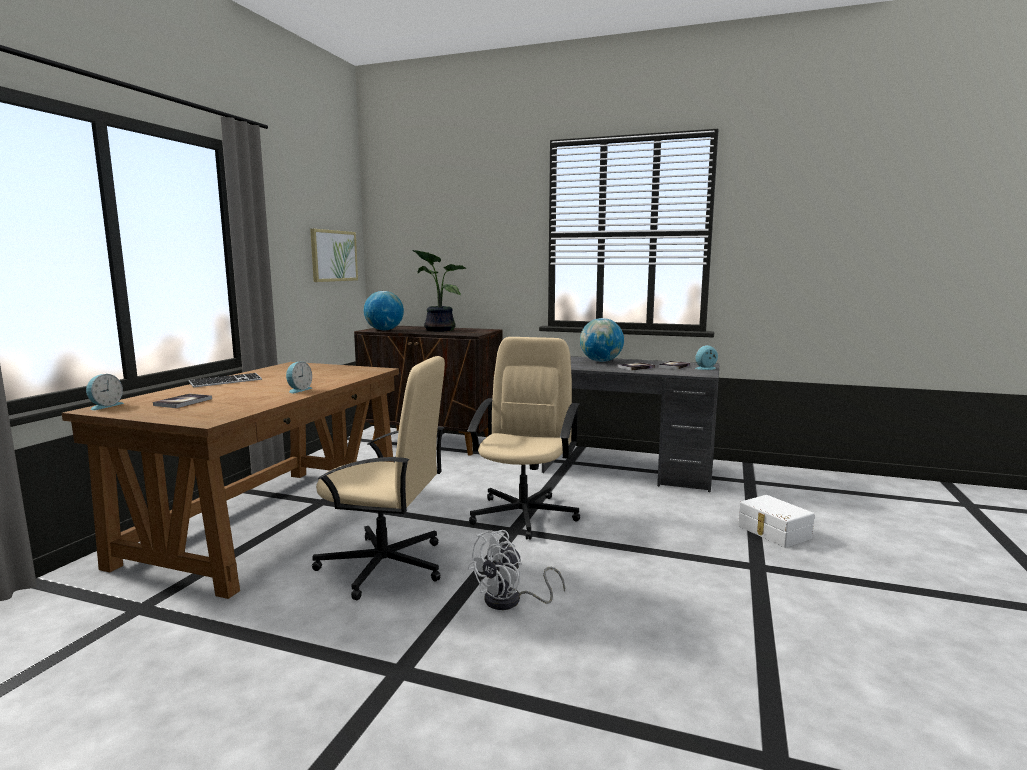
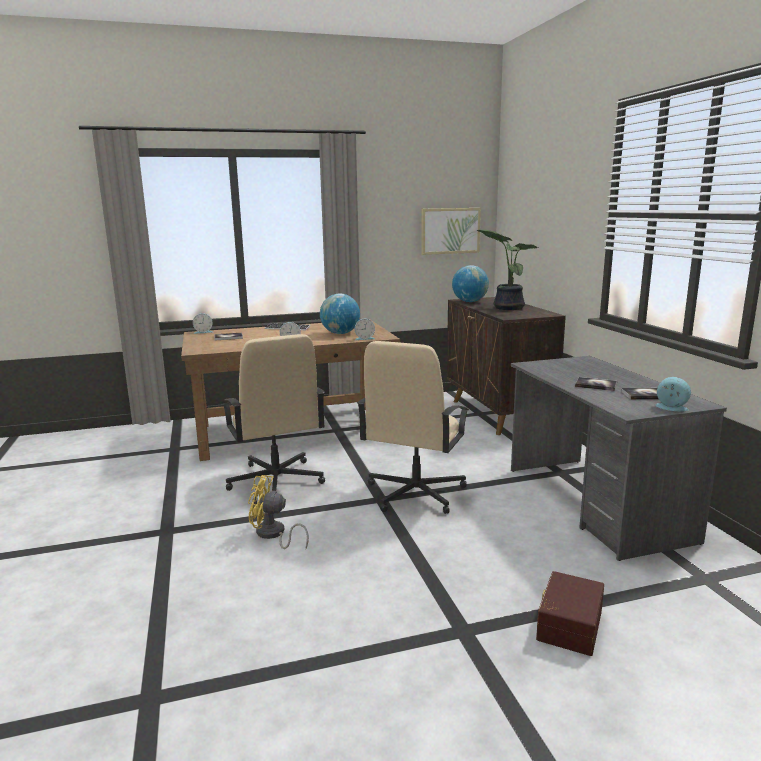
camera: 55 degrees right, 5 degrees up
beige office chair [467,337,580,540] -> beige office chair turned 135 degrees clockwise [357,341,469,514]
white fan [467,530,565,610] -> yellow fan [248,475,309,549]
globe [580,318,624,362] -> globe moved to [320,293,360,334]
white storage box [738,495,815,548] -> brown storage box [536,571,604,656]
none -> alarm clock [354,319,375,340]

